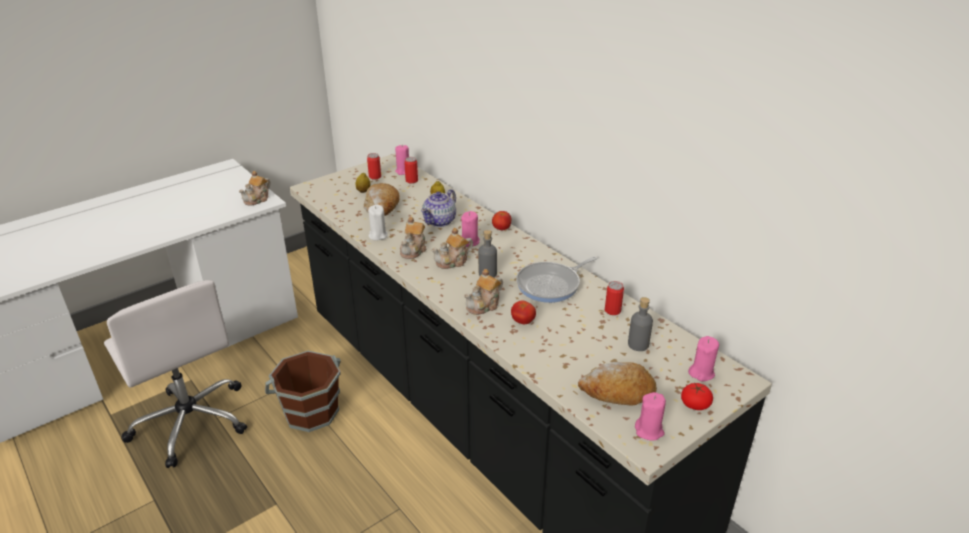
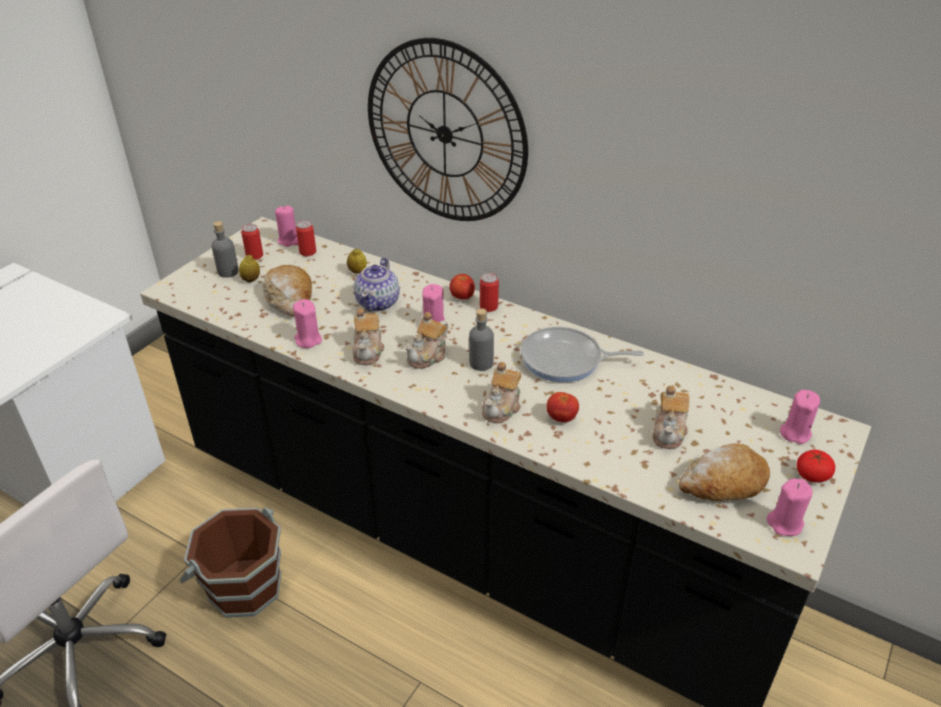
camera: 20 degrees left, 5 degrees up
teapot [239,171,271,206] -> teapot moved to [652,385,689,449]
white candle [368,205,388,241] -> pink candle [293,299,322,348]
frying pan [516,256,597,303] -> frying pan turned 60 degrees clockwise [521,327,644,382]
can [605,281,624,315] -> can moved to [480,273,499,312]
grey bottle [628,297,653,351] -> grey bottle moved to [212,221,239,278]
none -> wall clock [368,38,528,221]

